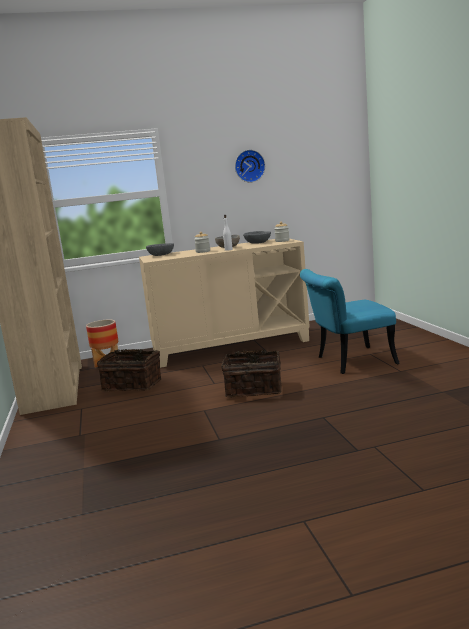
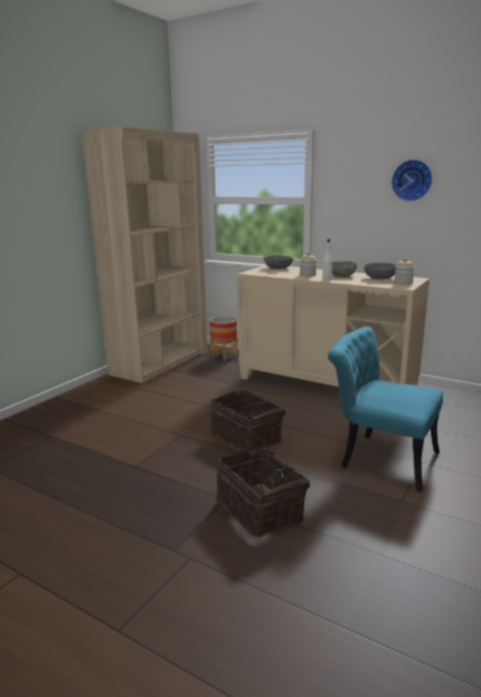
camera: 45 degrees right, 5 degrees up
basket [97,349,161,391] -> basket moved to [216,447,310,537]

